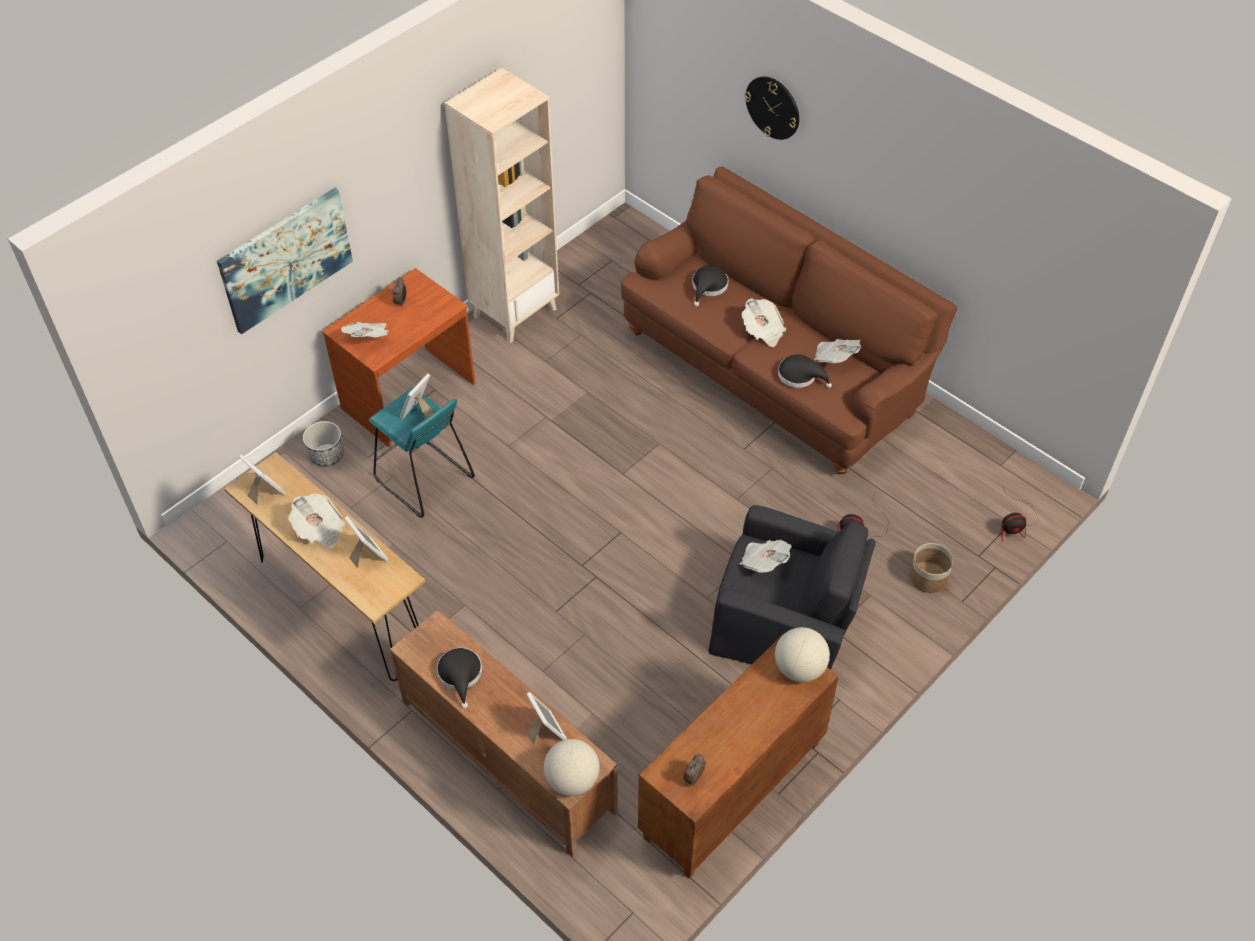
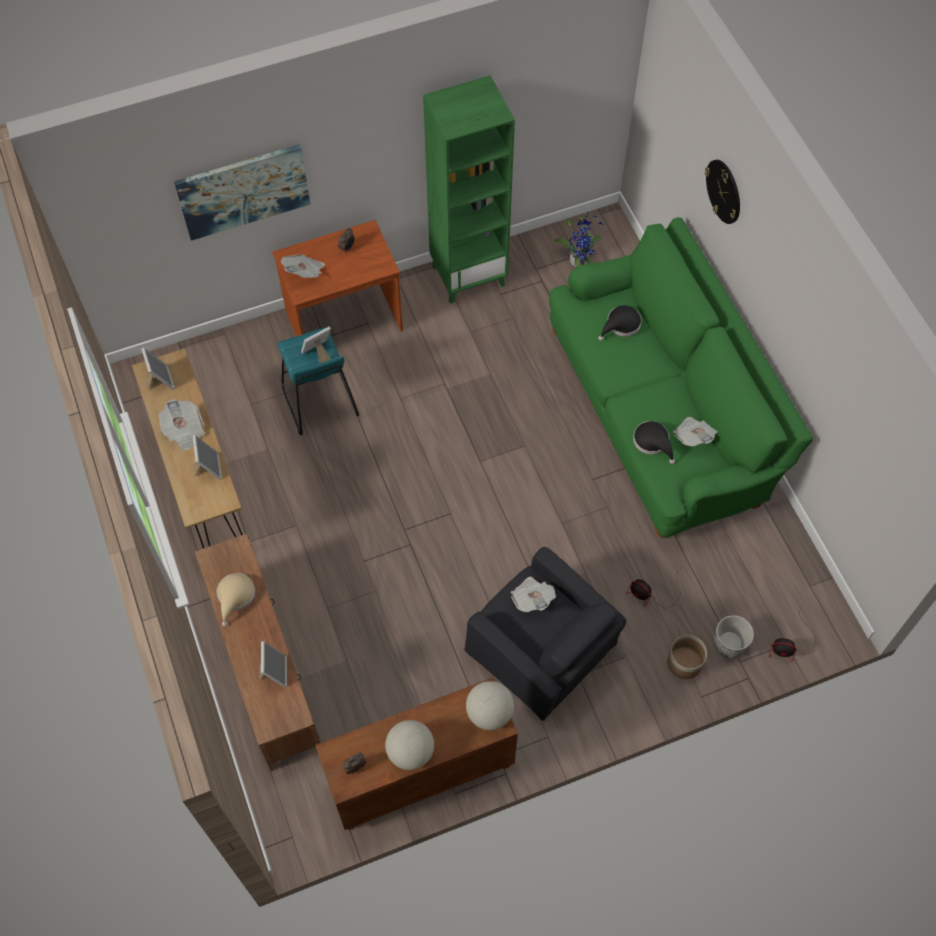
camera: 25 degrees right, 10 degrees up
planter [303,421,344,467] -> planter moved to [714,615,754,658]
black hat [437,648,482,709] -> beige hat [217,573,255,627]
beige bookcase [444,68,559,343] -> green bookcase [423,75,515,304]
globe [544,739,600,796] -> globe moved to [385,720,434,770]
brown sofa [621,166,957,474] -> green sofa [549,217,813,538]
newspaper [741,298,786,347] -> none
none -> potted plant [554,213,604,268]

